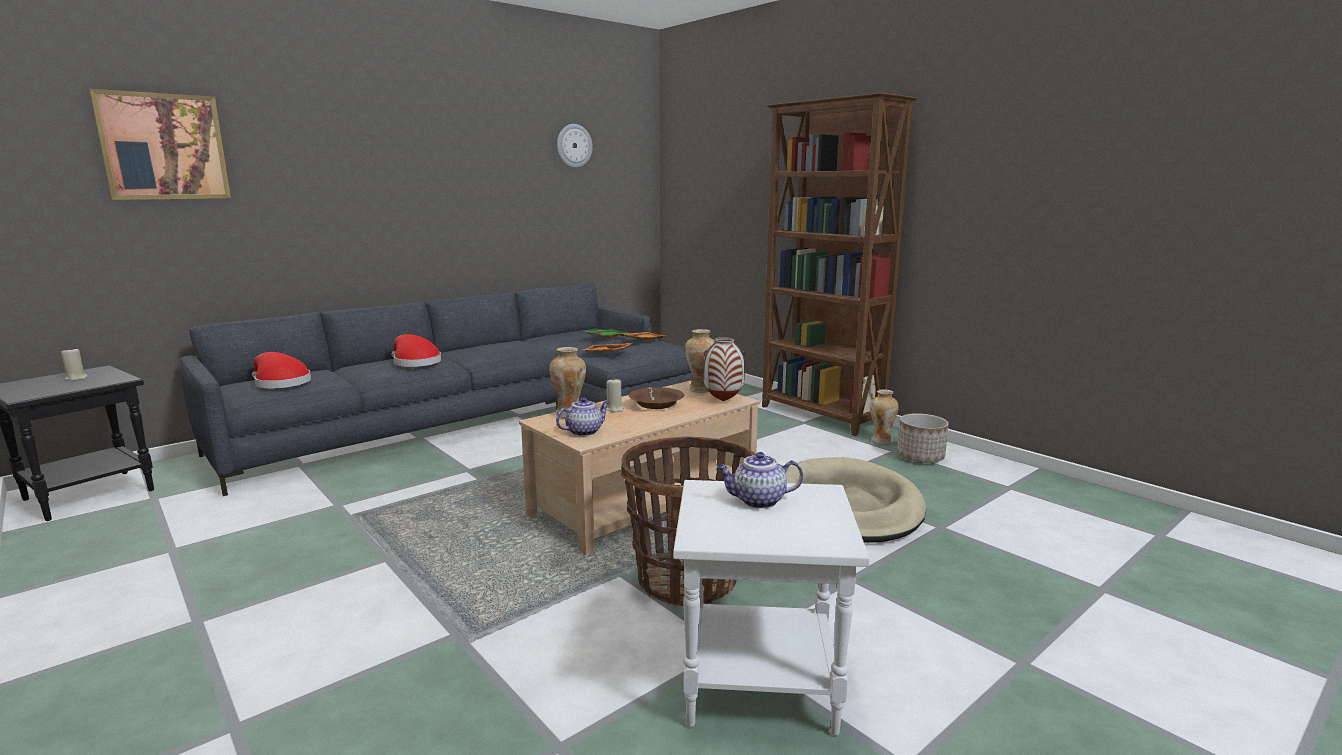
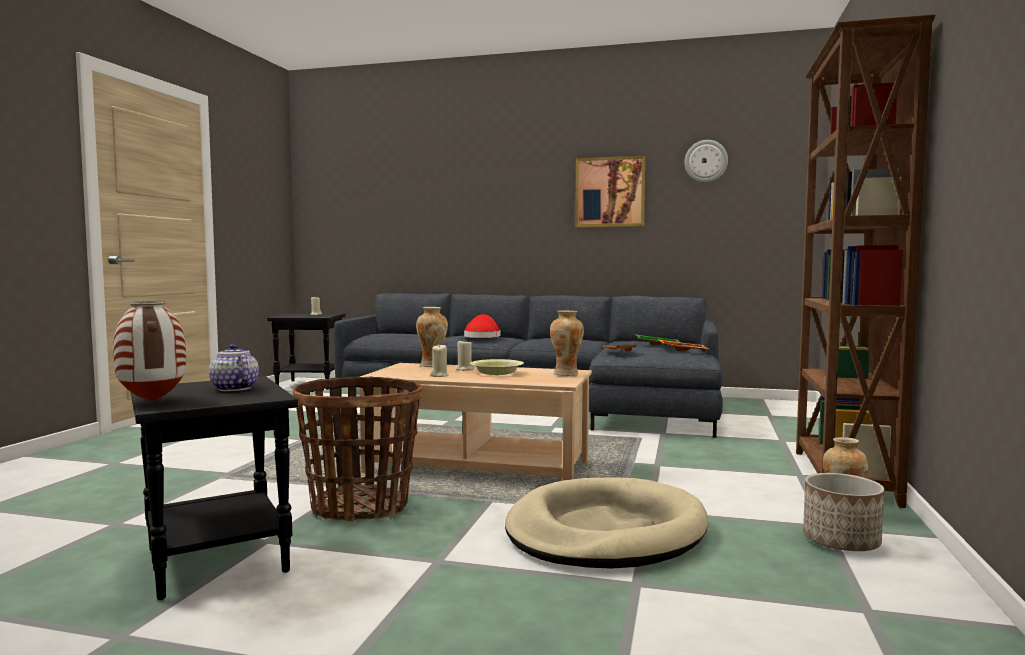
camera: 55 degrees right, 10 degrees down
picture [89,89,231,200] -> picture moved to [575,156,645,227]
red hat [252,352,311,389] -> none
teapot [556,397,609,436] -> none
brown bowl [629,387,684,409] -> yellow bowl [470,359,524,375]
white side table [673,480,870,736] -> black side table [131,376,298,600]
vase [703,337,745,401] -> vase moved to [113,301,186,402]
none -> beige candle [430,345,449,377]

